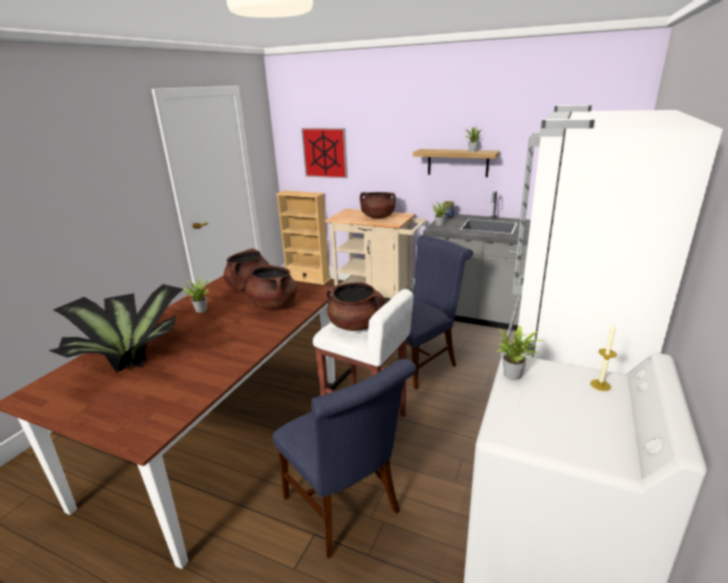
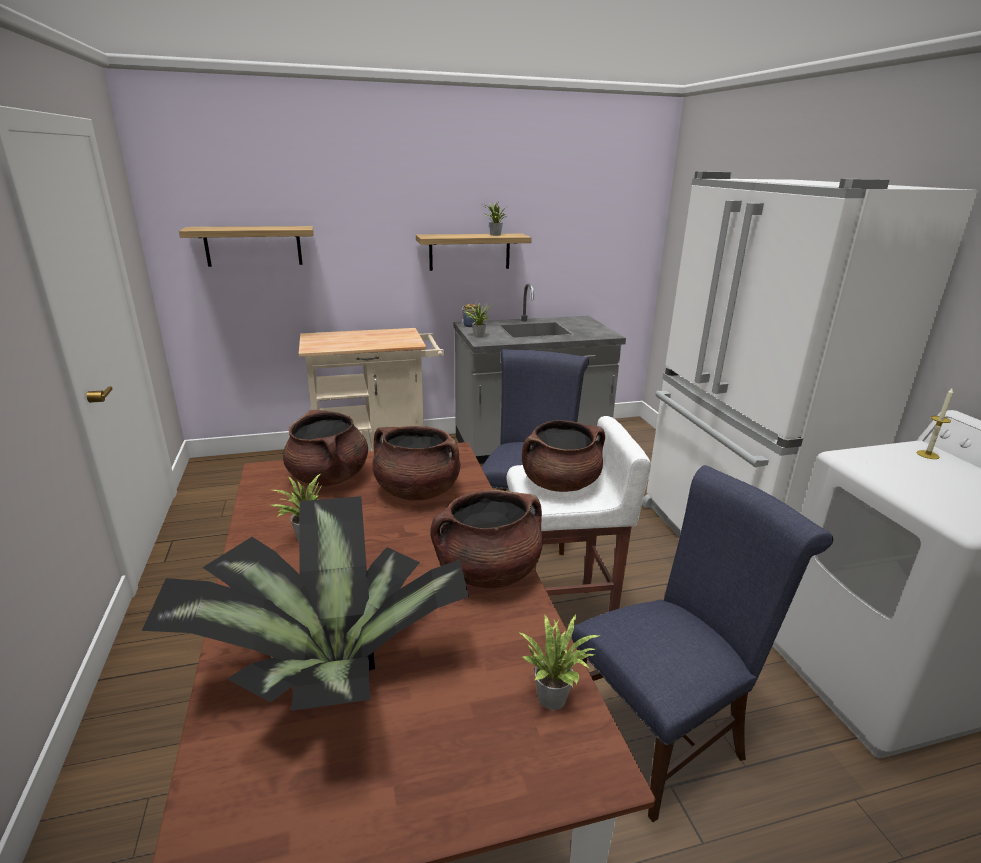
camera: 40 degrees left, 0 degrees up
blue chair [273,359,417,559] -> blue chair turned 45 degrees counterclockwise [572,465,833,822]
beige bookcase [276,191,331,285] -> none
picture [301,128,348,179] -> shelf [179,226,314,267]
brown cooking pot [360,192,396,219] -> brown cooking pot moved to [430,490,543,588]
potted plant [496,326,543,380] -> potted plant moved to [518,613,601,710]

